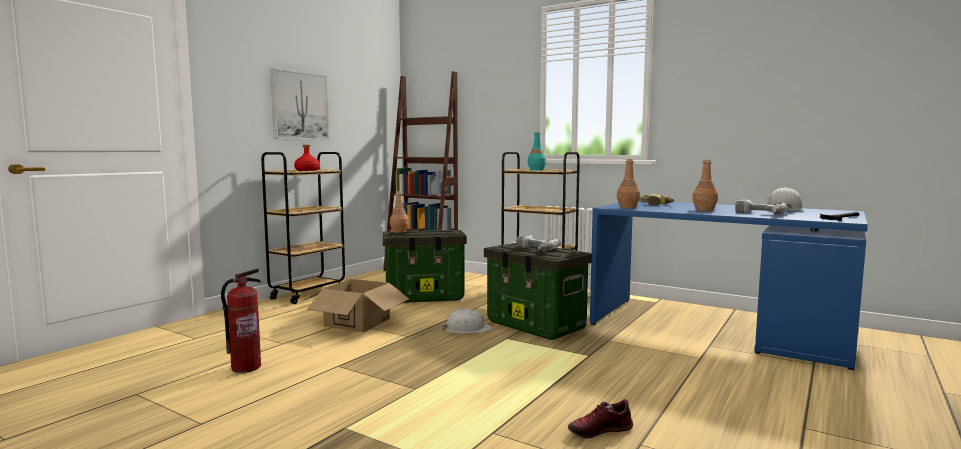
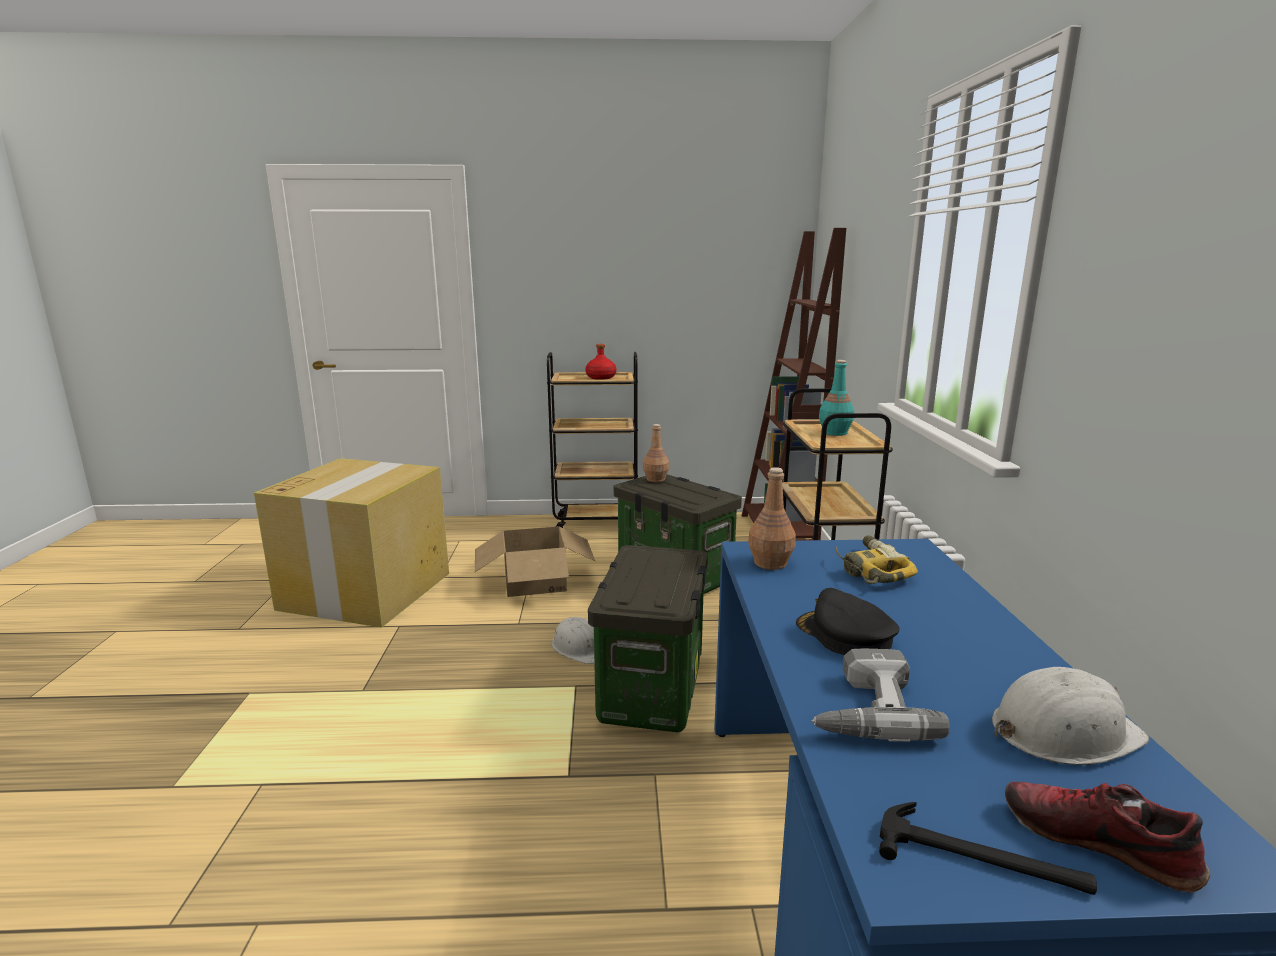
camera: 55 degrees right, 10 degrees up
fire extinguisher [221,269,261,373] -> cardboard box [254,458,449,628]
picture [270,68,330,140] -> none
power drill [516,235,561,251] -> none
shoe [568,399,633,439] -> shoe moved to [1005,782,1210,892]
brown bottle [692,159,718,211] -> black cap [796,588,900,655]

